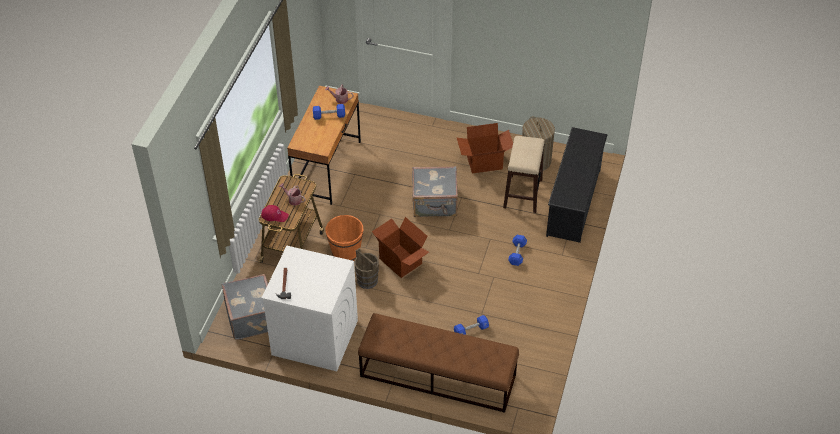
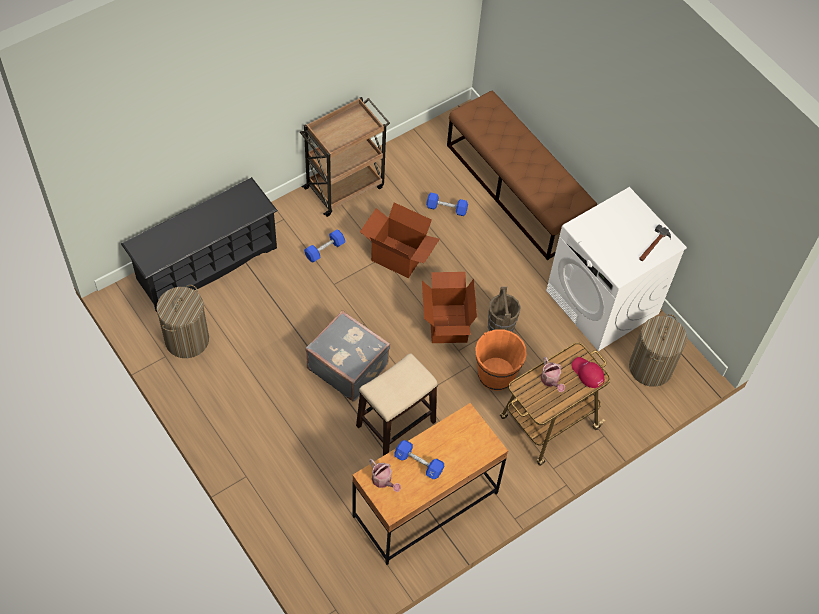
camera: 145 degrees left, 10 degrees up
grey suitcase [222,274,269,340] -> laundry basket [629,314,687,387]
cardboard box [457,123,513,174] -> cardboard box moved to [360,202,440,278]
stool [503,136,545,213] -> stool moved to [356,353,438,456]
none -> brown cart [300,97,390,217]

